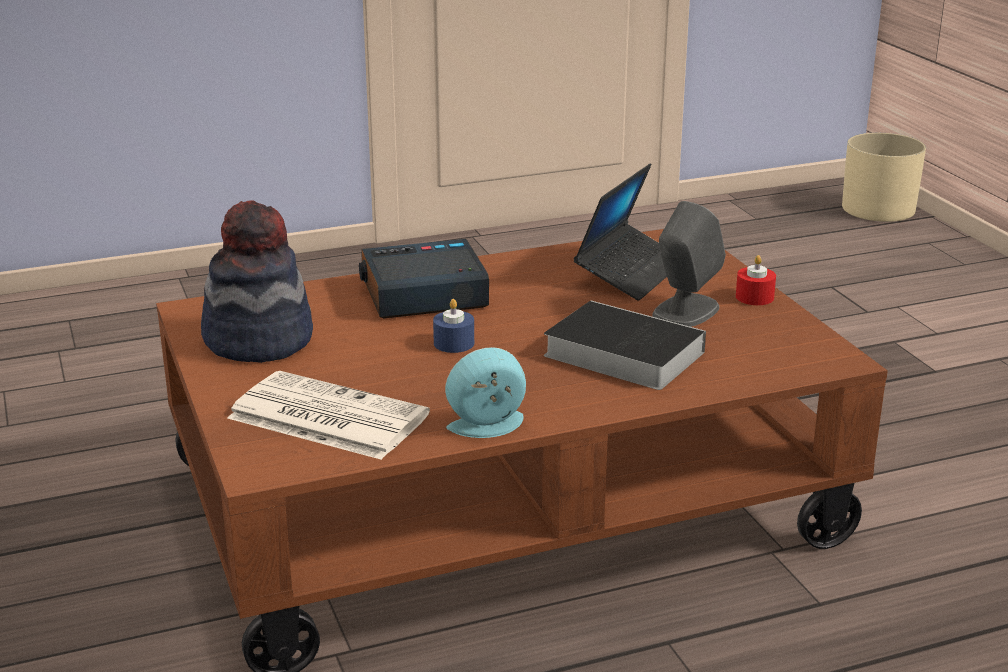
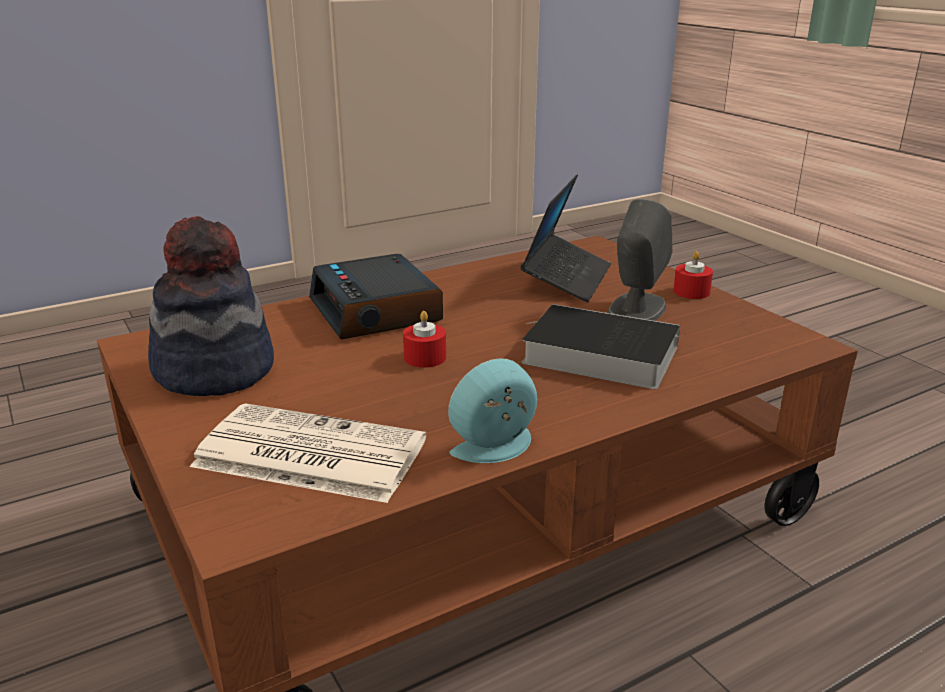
camera: 10 degrees left, 0 degrees up
alarm clock [359,239,489,318] -> alarm clock turned 90 degrees counterclockwise [309,254,443,340]
blue candle [433,299,474,353] -> red candle [403,311,446,368]
beige planter [842,133,926,222] -> none

